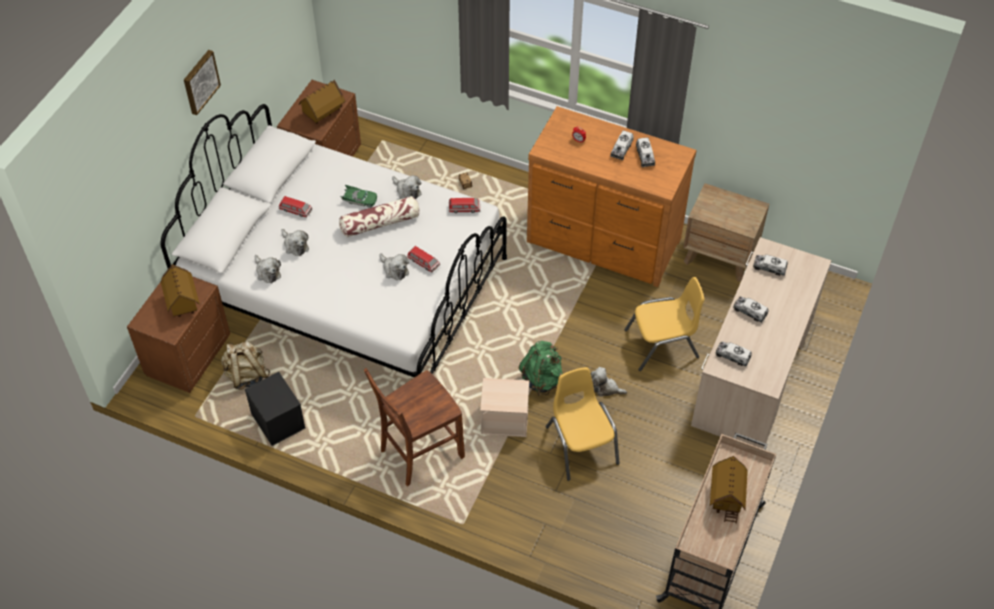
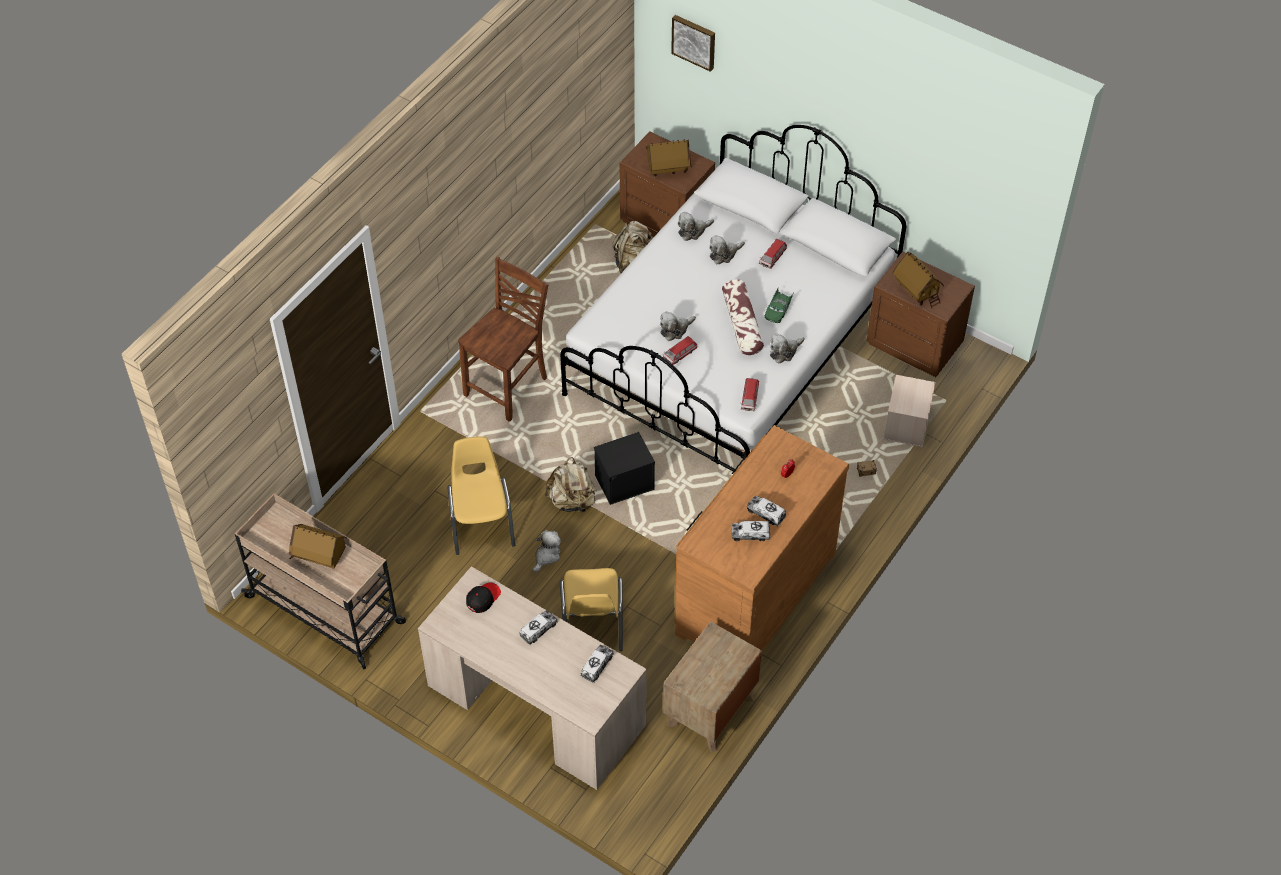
camera: 100 degrees right, 0 degrees up
picture [184,50,221,115] -> picture moved to [671,15,715,72]
black storage box [245,372,305,446] -> black storage box moved to [594,432,655,505]
brown chair [364,368,465,486] -> brown chair turned 60 degrees clockwise [458,257,548,422]
beige storage box [480,378,529,437] -> beige storage box moved to [884,375,935,447]
green backpack [519,341,562,396] -> beige backpack [545,457,596,513]
yellow chair [546,367,620,481] -> yellow chair turned 90 degrees counterclockwise [448,436,515,555]
toy truck [716,342,752,367] -> black cap [466,583,501,613]

